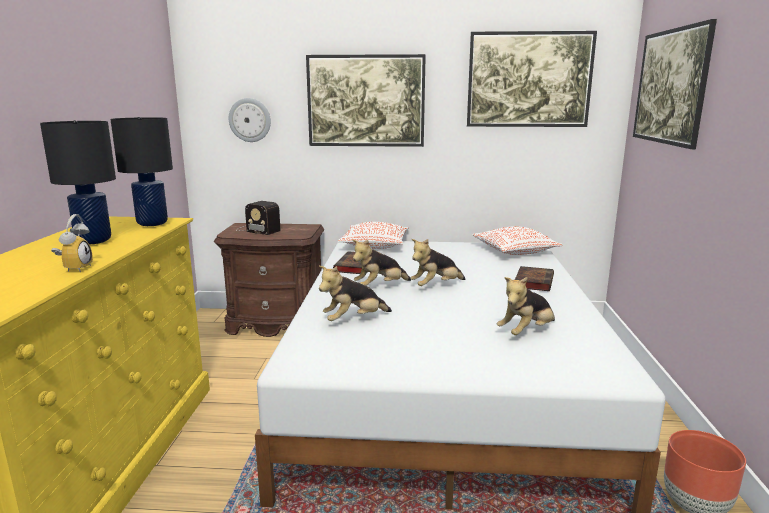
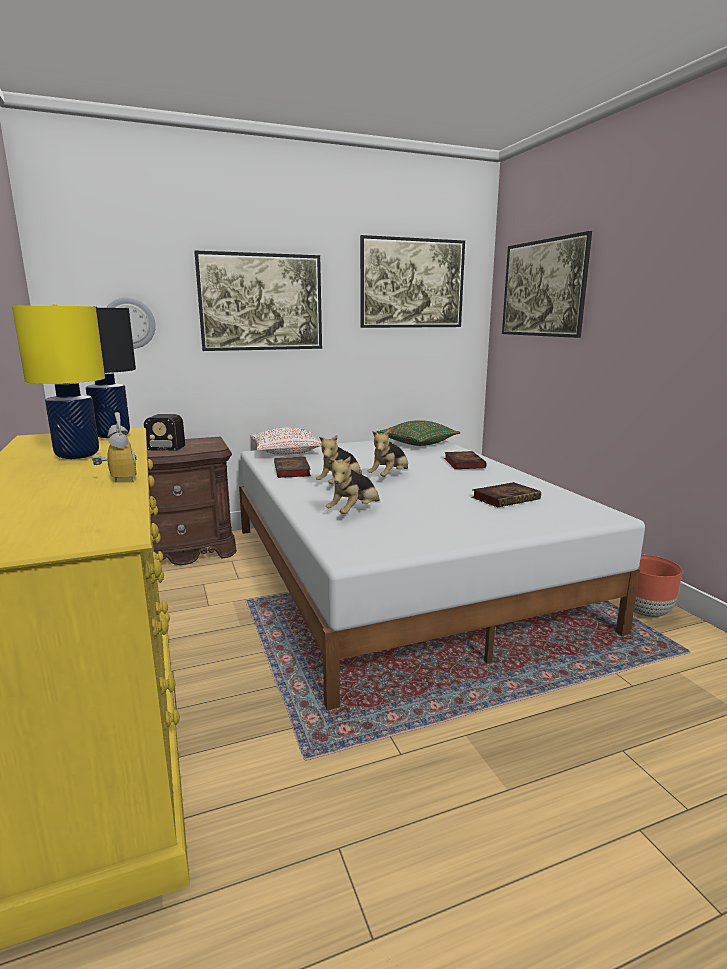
camera: 25 degrees left, 0 degrees up
black table lamp [40,120,116,245] -> yellow table lamp [12,304,105,459]
white pillow [472,226,562,255] -> green pillow [377,420,460,446]
plush toy [497,277,555,335] -> book [472,482,541,508]

